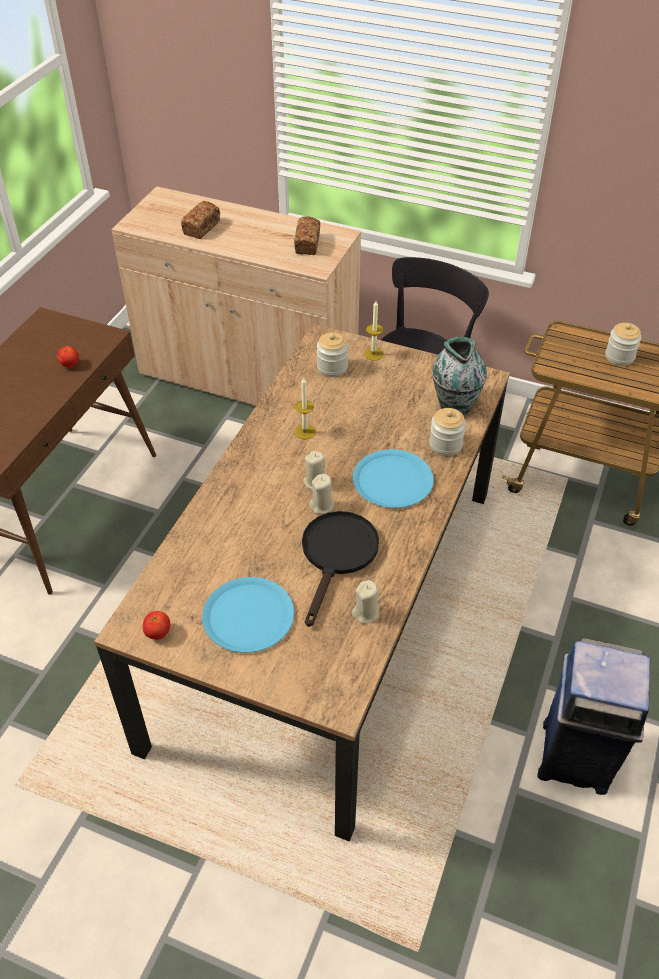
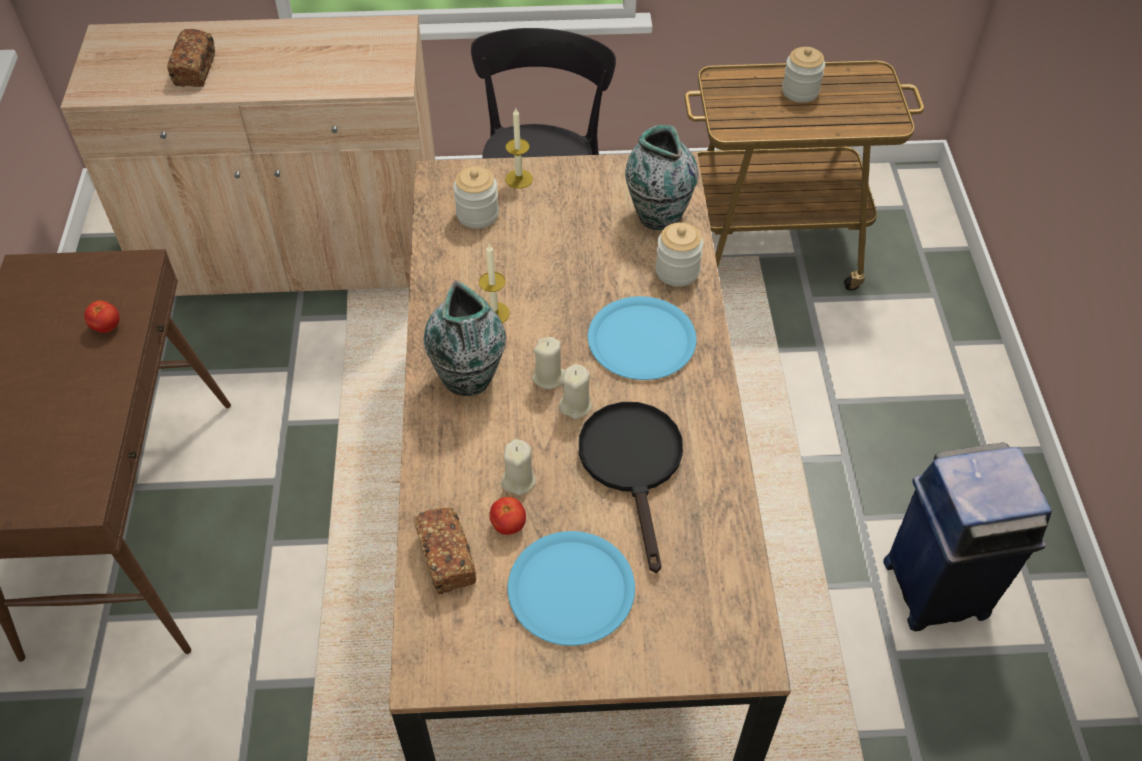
camera: 25 degrees left, 5 degrees up
tomato [143,611,170,640] -> tomato moved to [490,497,526,535]
bread [294,216,320,255] -> bread moved to [414,507,476,594]
beige candle [352,580,379,624] -> beige candle moved to [501,439,536,496]
none -> vase [423,280,506,396]

